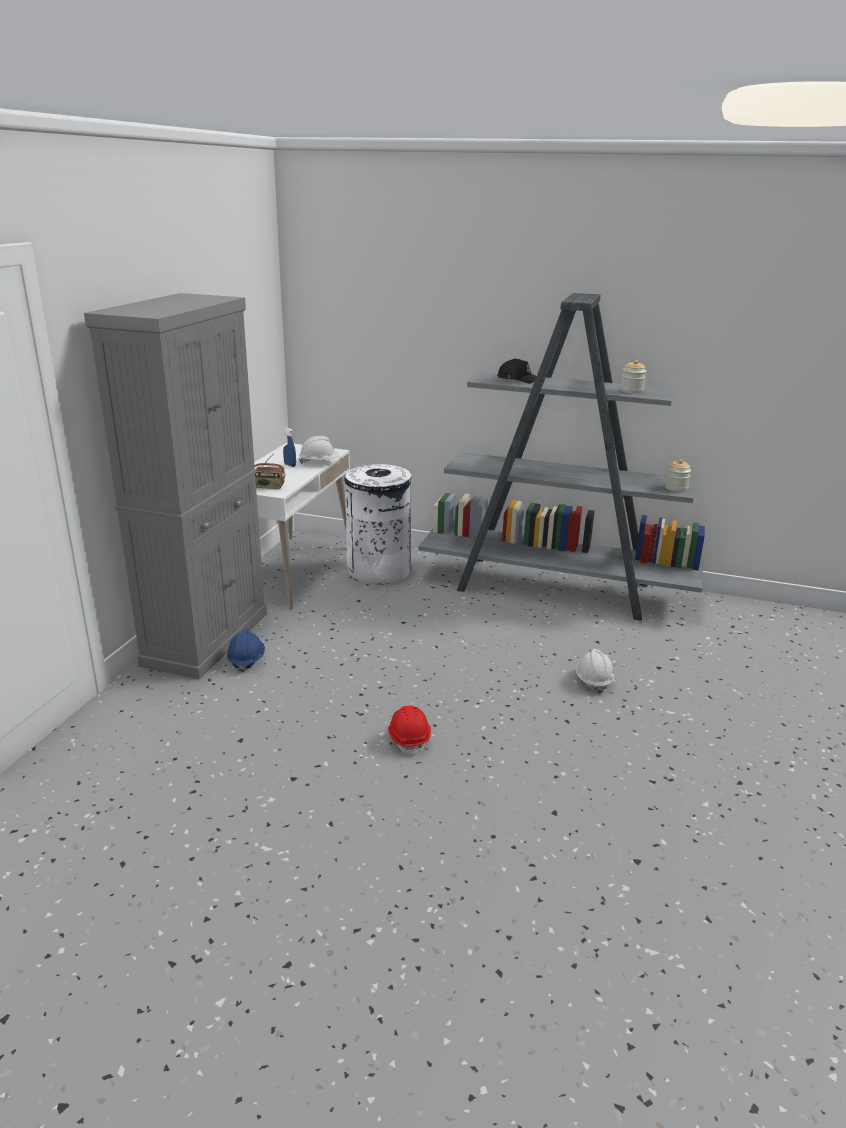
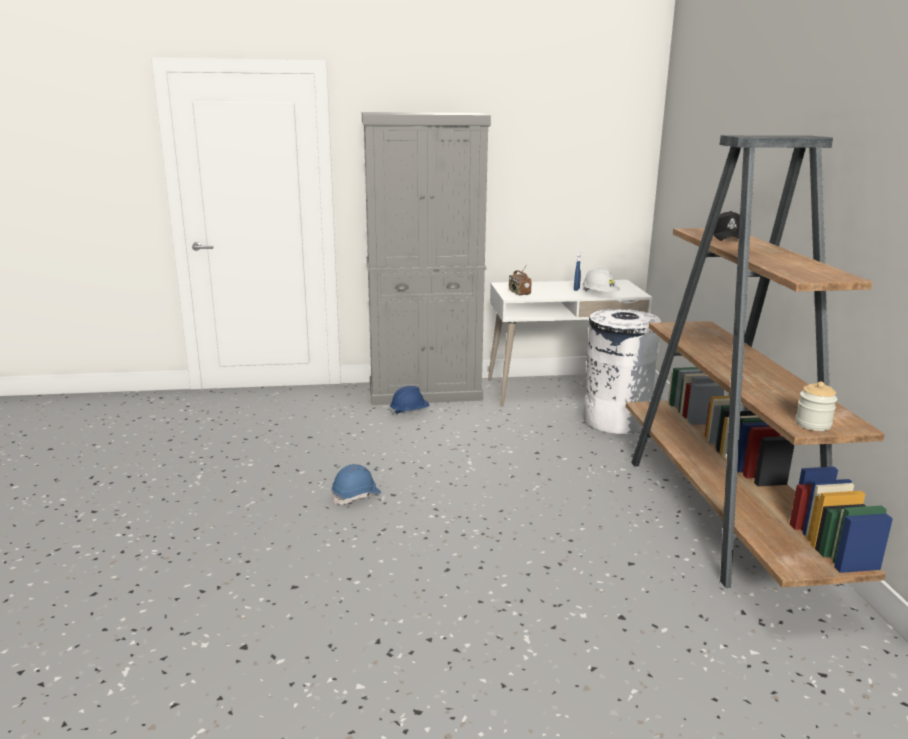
camera: 65 degrees right, 5 degrees down
red hard hat [388,706,431,756] -> blue hard hat [331,464,381,505]
grey bookcase [418,293,705,621] -> brown bookcase [626,135,893,588]
white hard hat [576,649,614,694] -> none
jar [621,360,646,394] -> none

